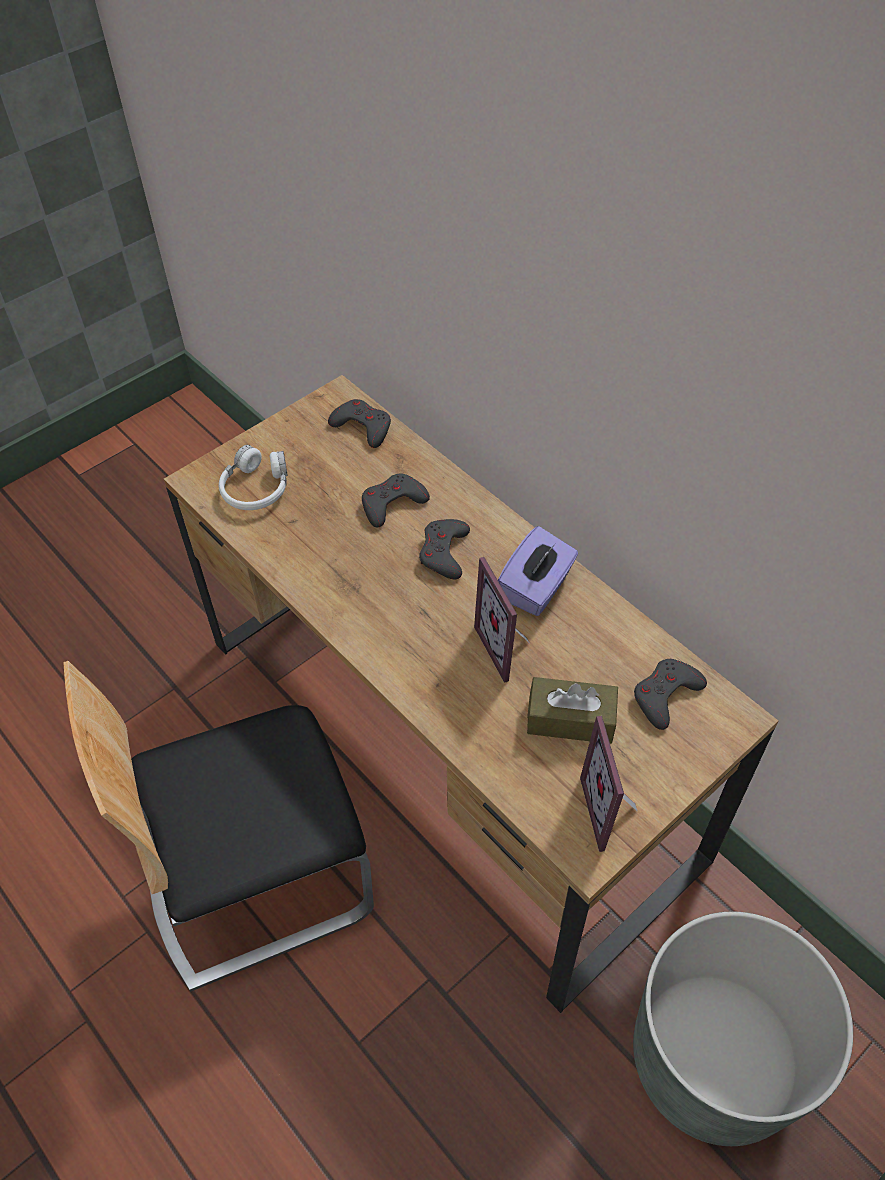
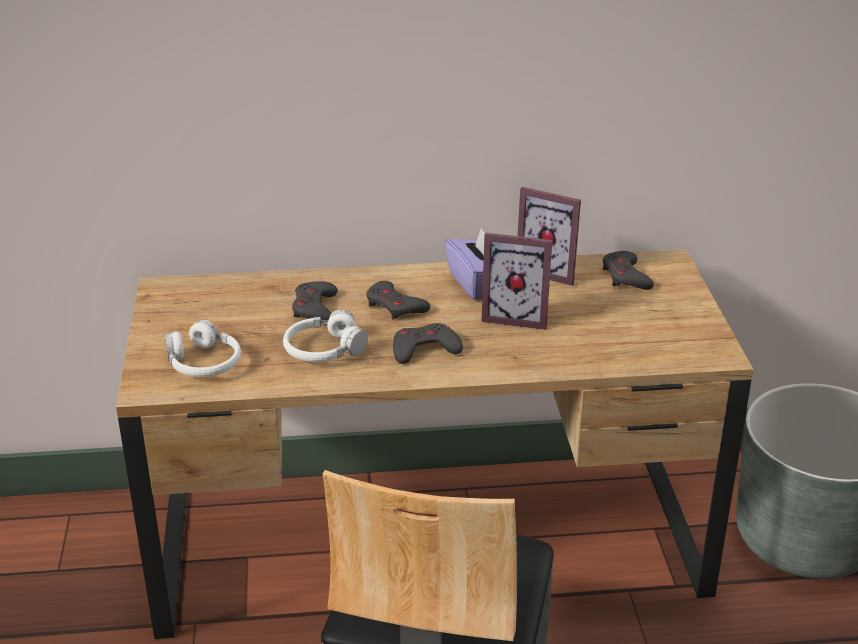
camera: 55 degrees left, 20 degrees down
grey game controller [328,399,391,448] -> grey game controller moved to [393,323,463,364]
brown tissue box [527,677,618,744] -> none
picture frame [580,716,638,852] -> picture frame moved to [517,187,581,286]
none -> white headphones [283,309,368,362]

